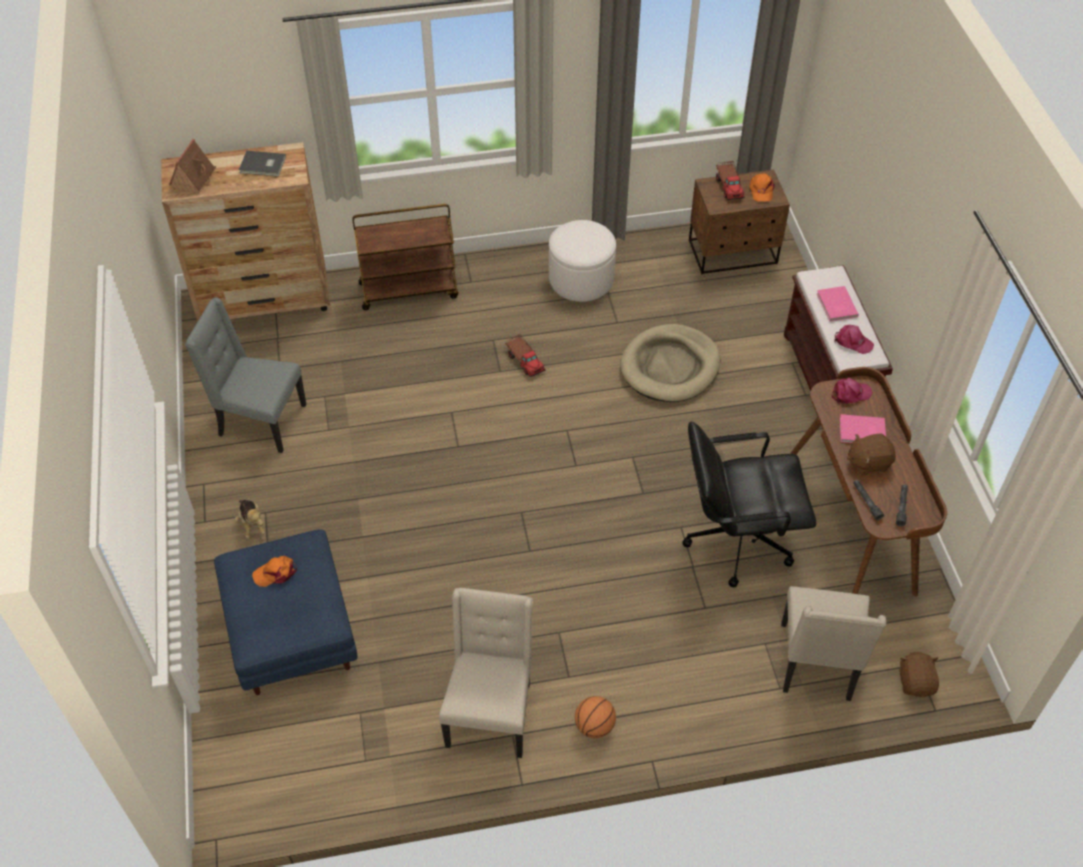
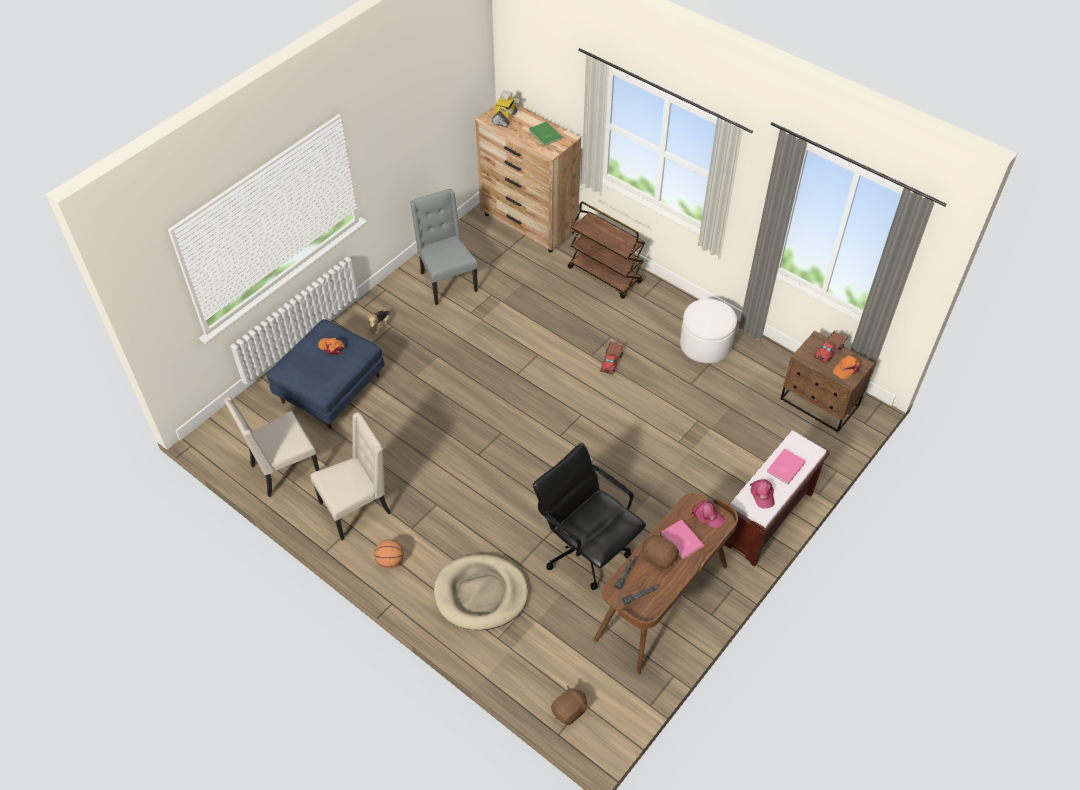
camera: 50 degrees right, 0 degrees up
toy house [169,139,217,193] -> toy robot [492,90,520,127]
grey book [239,151,286,176] -> green book [529,122,562,146]
beige dog bed [620,324,721,402] -> beige dog bed moved to [434,554,528,630]
beige chair [781,586,886,701] -> beige chair moved to [224,397,319,497]

